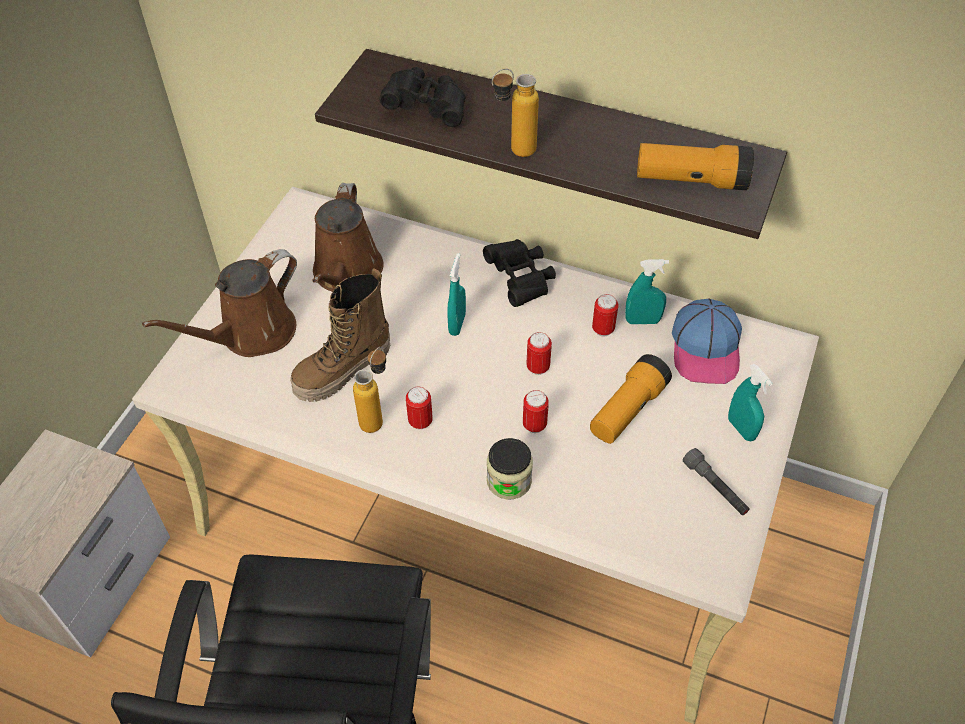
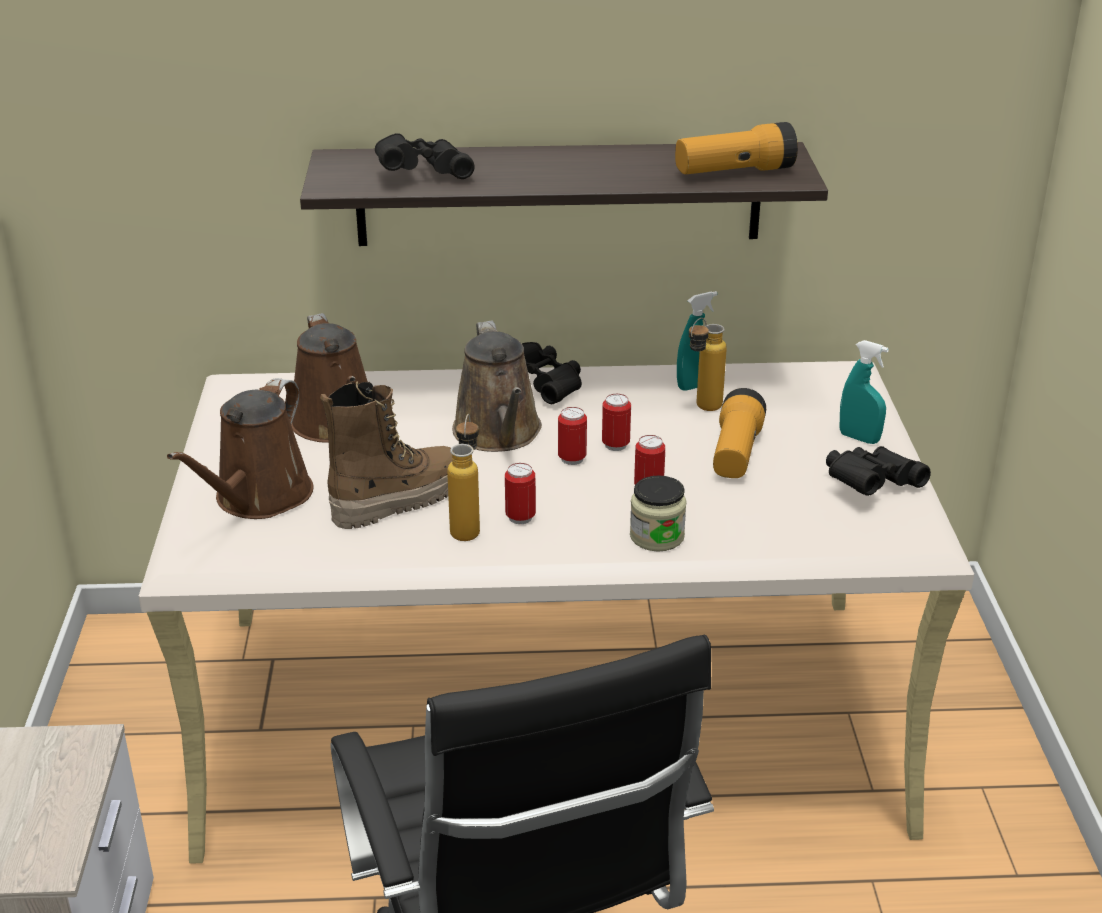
camera: 25 degrees left, 20 degrees down
boot [290,268,390,402] -> boot turned 150 degrees counterclockwise [320,381,452,529]
turquoise spray bottle [447,253,466,336] -> brown watering can [452,321,542,452]
bottle [492,68,539,157] -> bottle moved to [689,318,727,411]
can [592,294,618,336] -> can moved to [558,407,587,465]
cap [672,299,742,384] -> none
grey flashlight [683,448,749,515] -> black binoculars [826,446,931,496]

